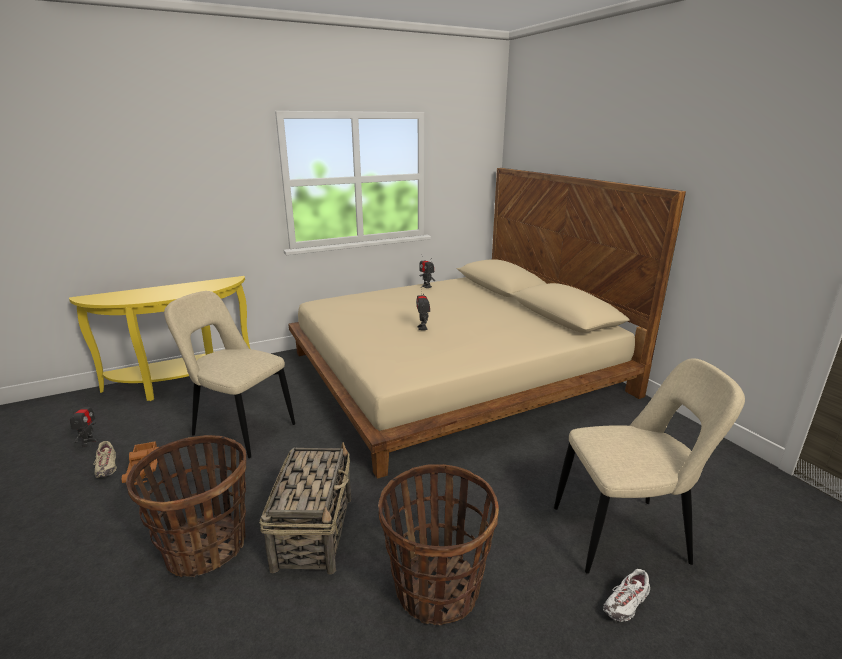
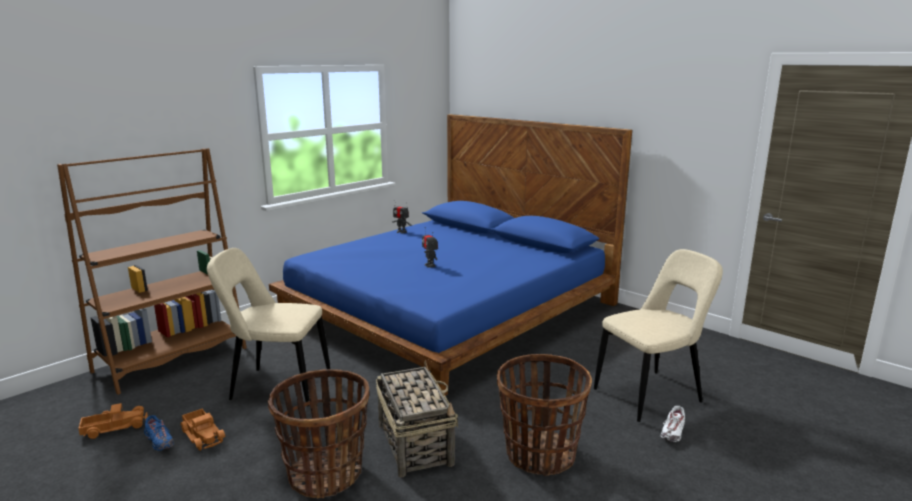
camera: 20 degrees left, 5 degrees down
yellow console table [69,276,250,401] -> brown bookcase [57,148,247,395]
toy robot [70,399,98,447] -> toy truck [78,403,148,439]
beige shoe [94,441,117,478] -> blue shoe [144,415,174,451]
beige bed [288,168,686,479] -> blue bed [269,114,632,396]

